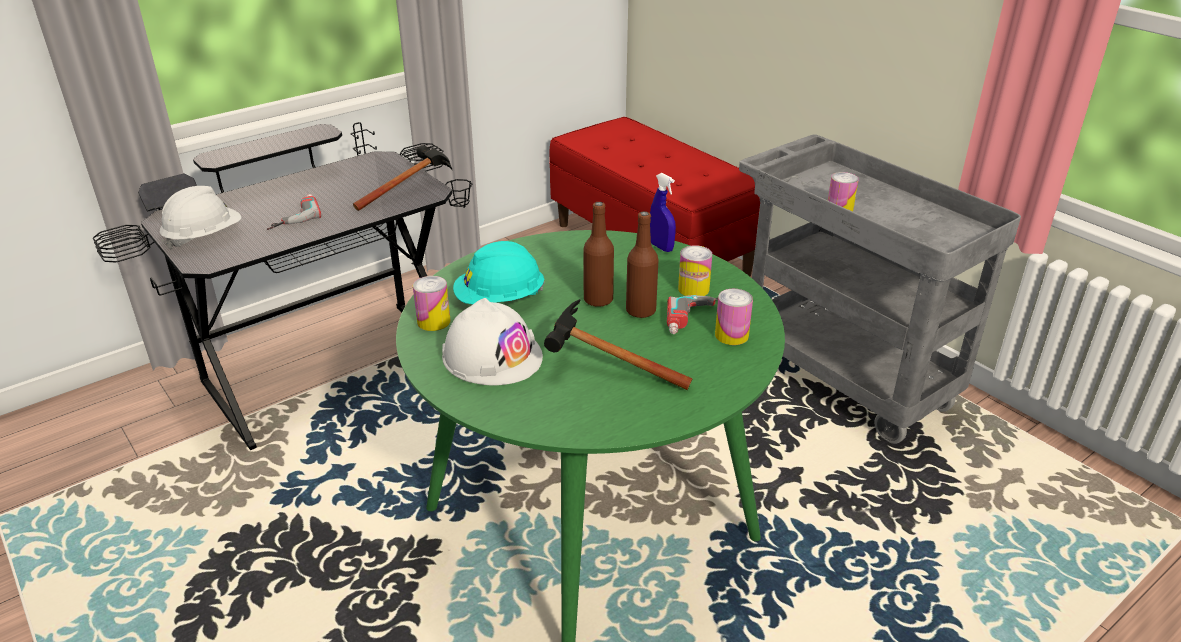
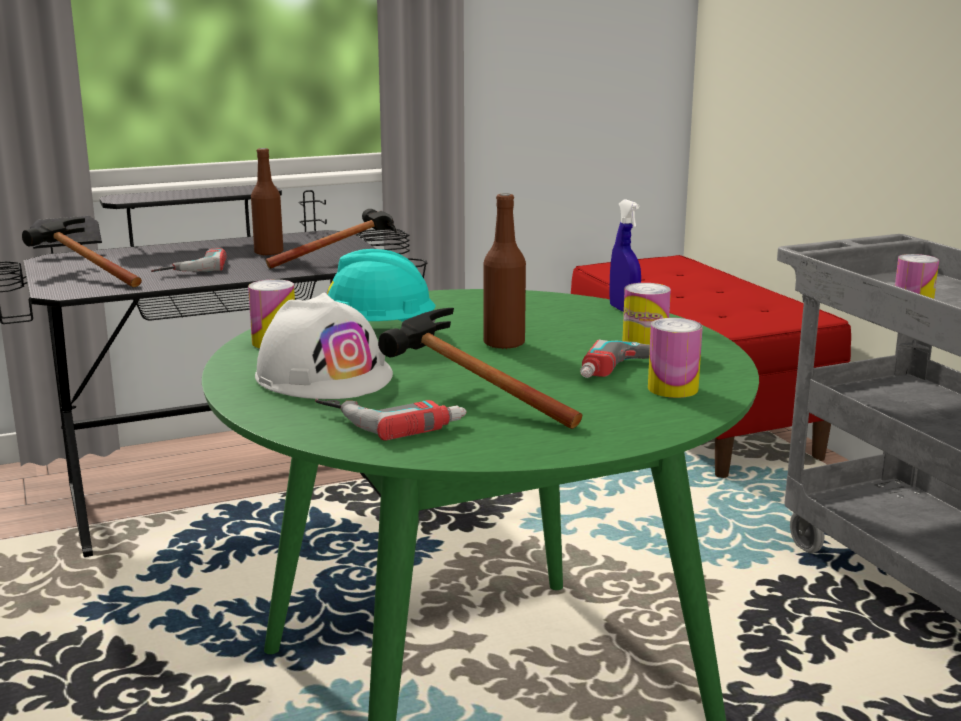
camera: 15 degrees right, 15 degrees down
white hard hat [160,186,242,250] -> hammer [22,218,142,287]
brown bottle [626,211,659,318] -> brown bottle moved to [251,148,283,256]
none -> power drill [315,399,467,441]

